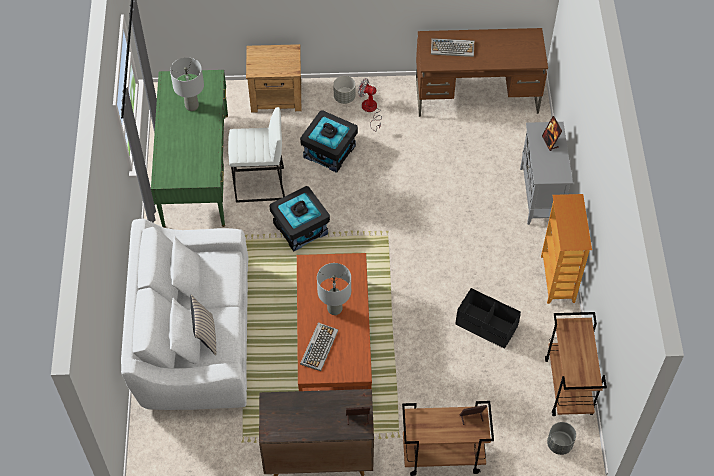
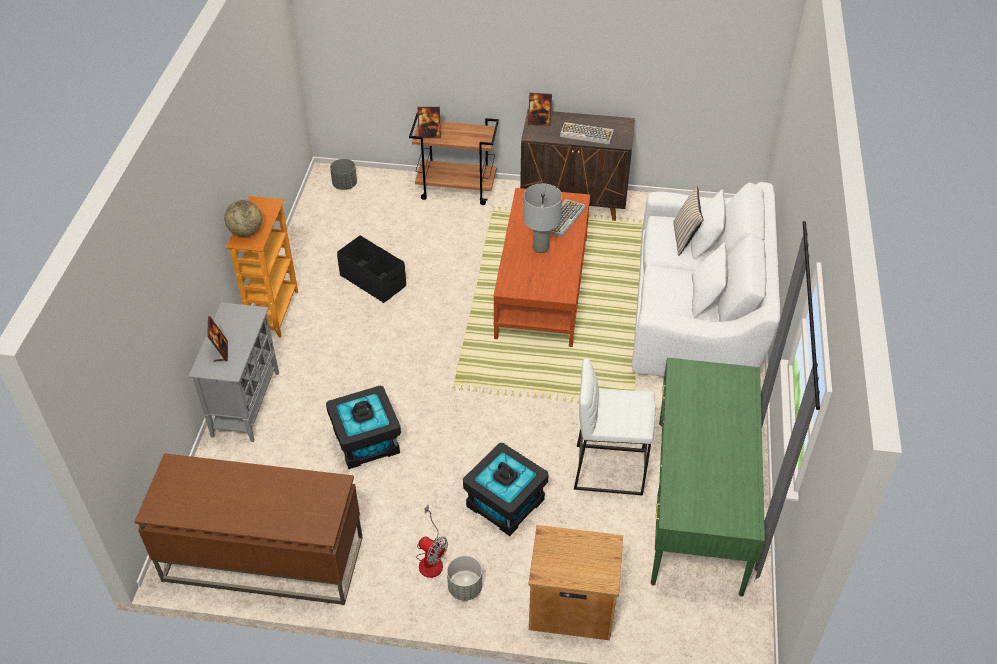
camera: 170 degrees left, 10 degrees down
grey table lamp [170,57,204,111] -> none
black storage box [270,186,330,252] -> black storage box moved to [326,386,401,469]
keyboard [431,38,474,57] -> keyboard moved to [560,122,614,145]
brown cart [545,312,607,416] -> none
none -> globe [224,200,262,237]

